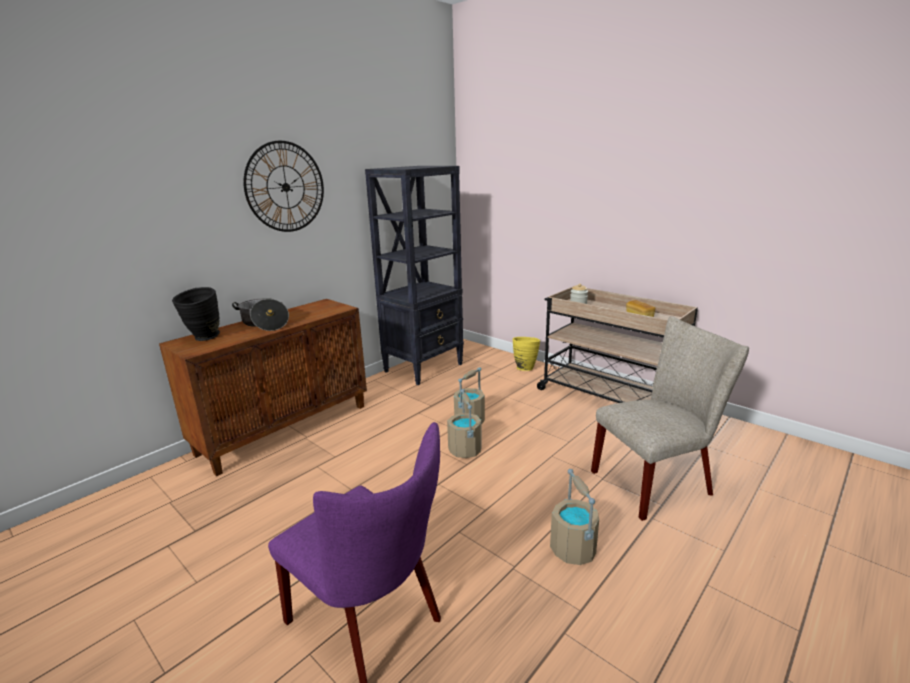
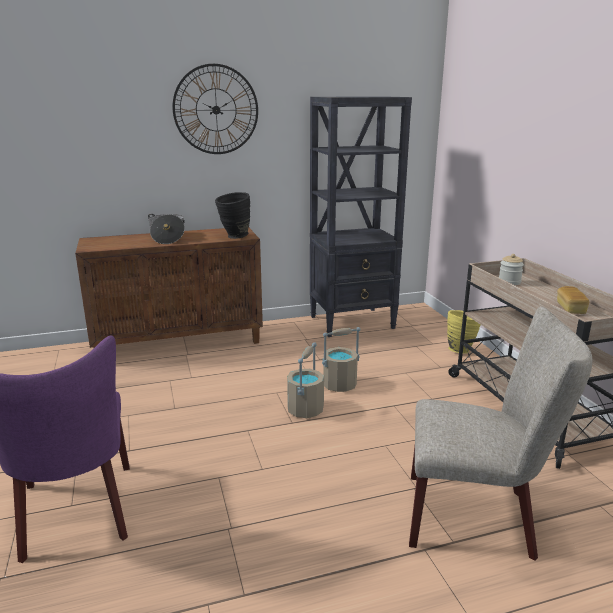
camera: 30 degrees right, 0 degrees up
black vase [172,287,220,341] -> black vase moved to [215,192,250,239]
beige bucket [550,469,599,565] -> none

